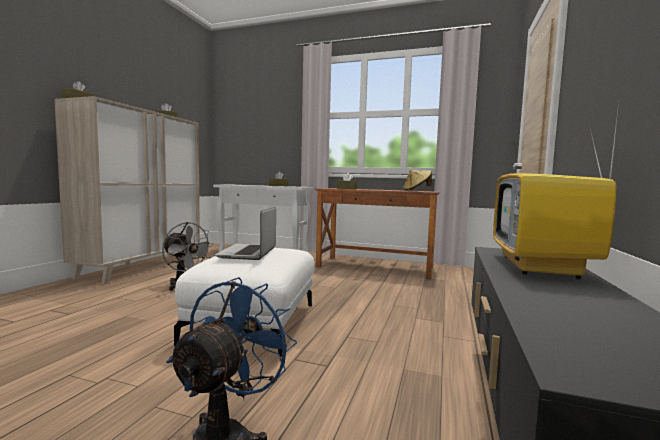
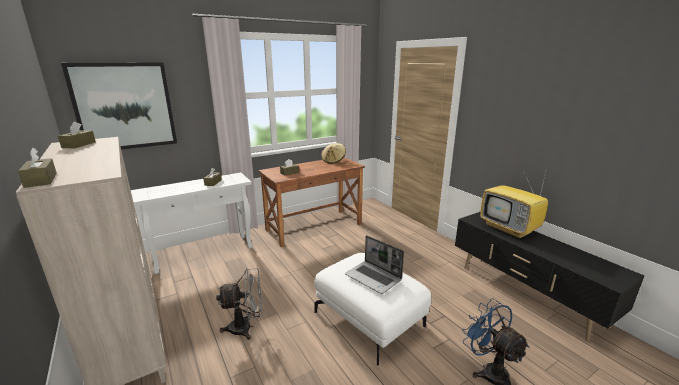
camera: 50 degrees left, 15 degrees up
none -> picture [61,62,177,150]

